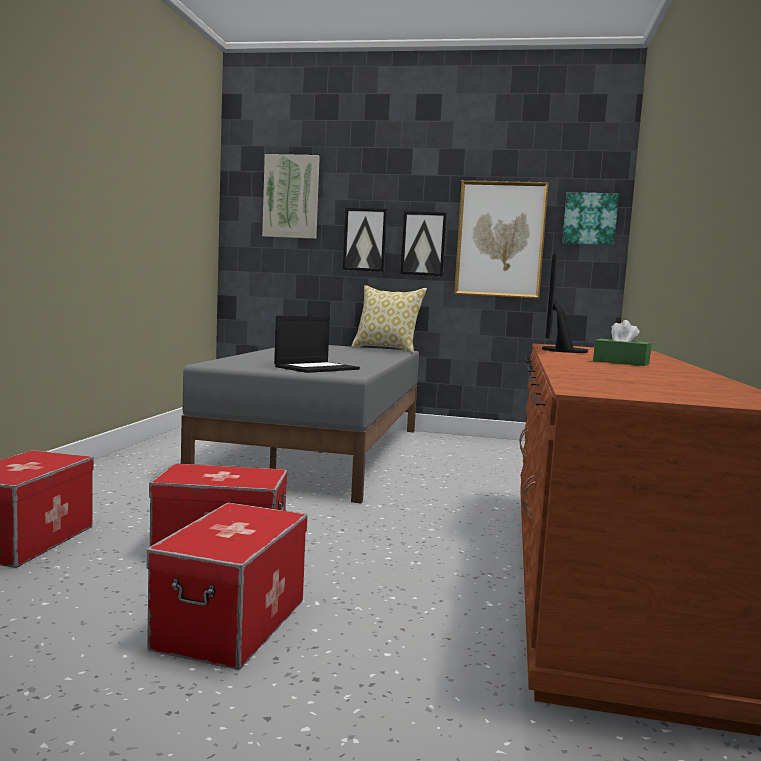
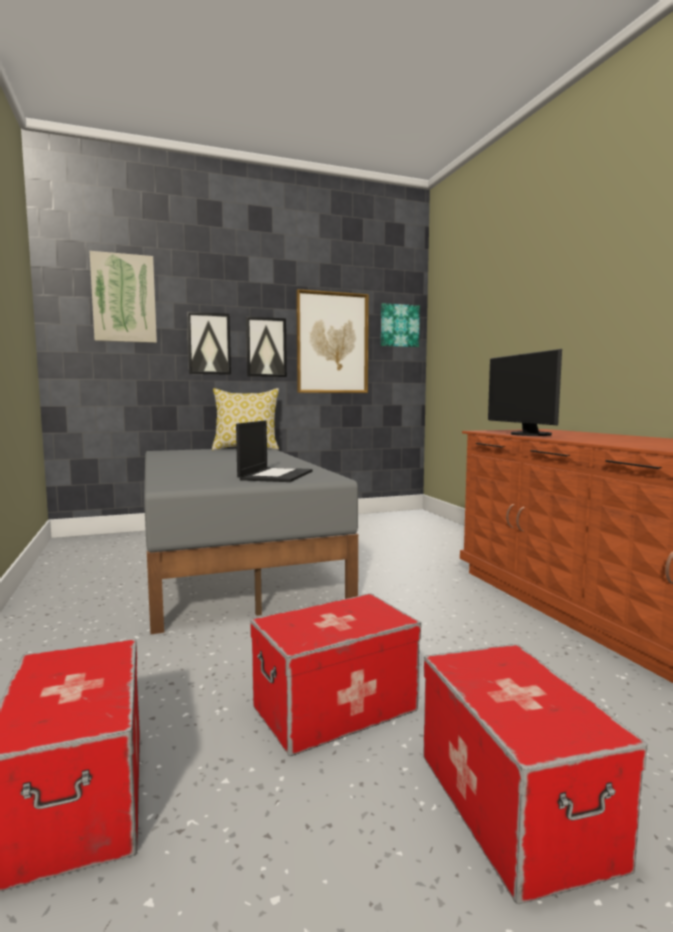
camera: 30 degrees left, 0 degrees up
green tissue box [593,320,651,366] -> none

